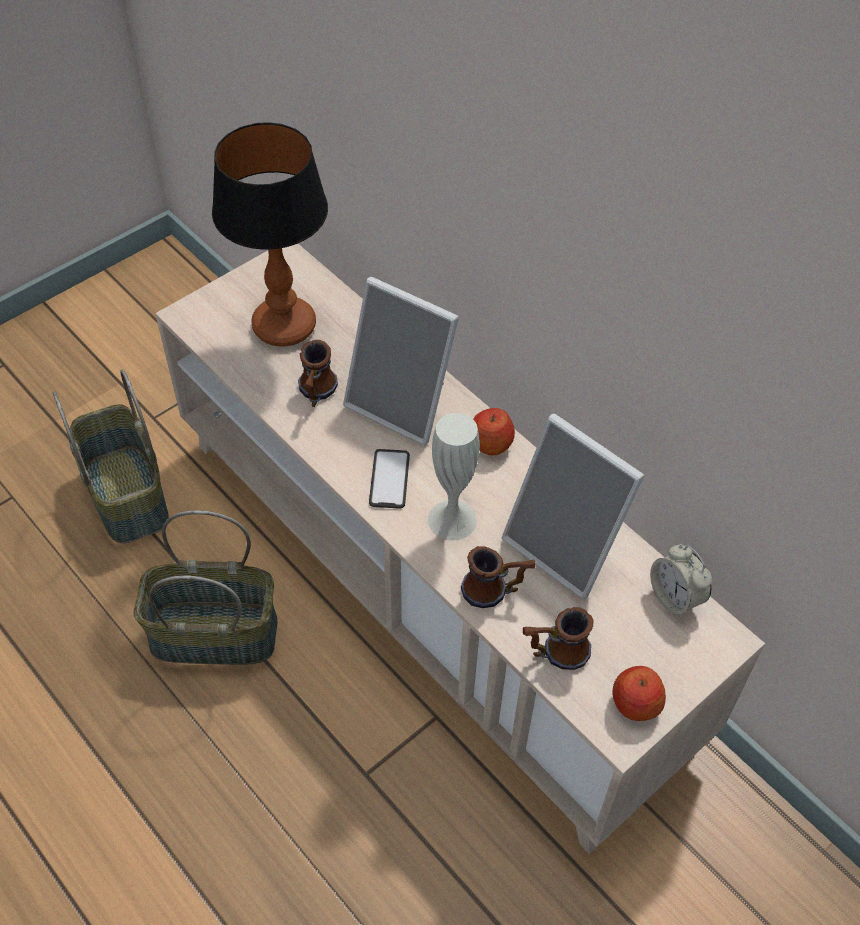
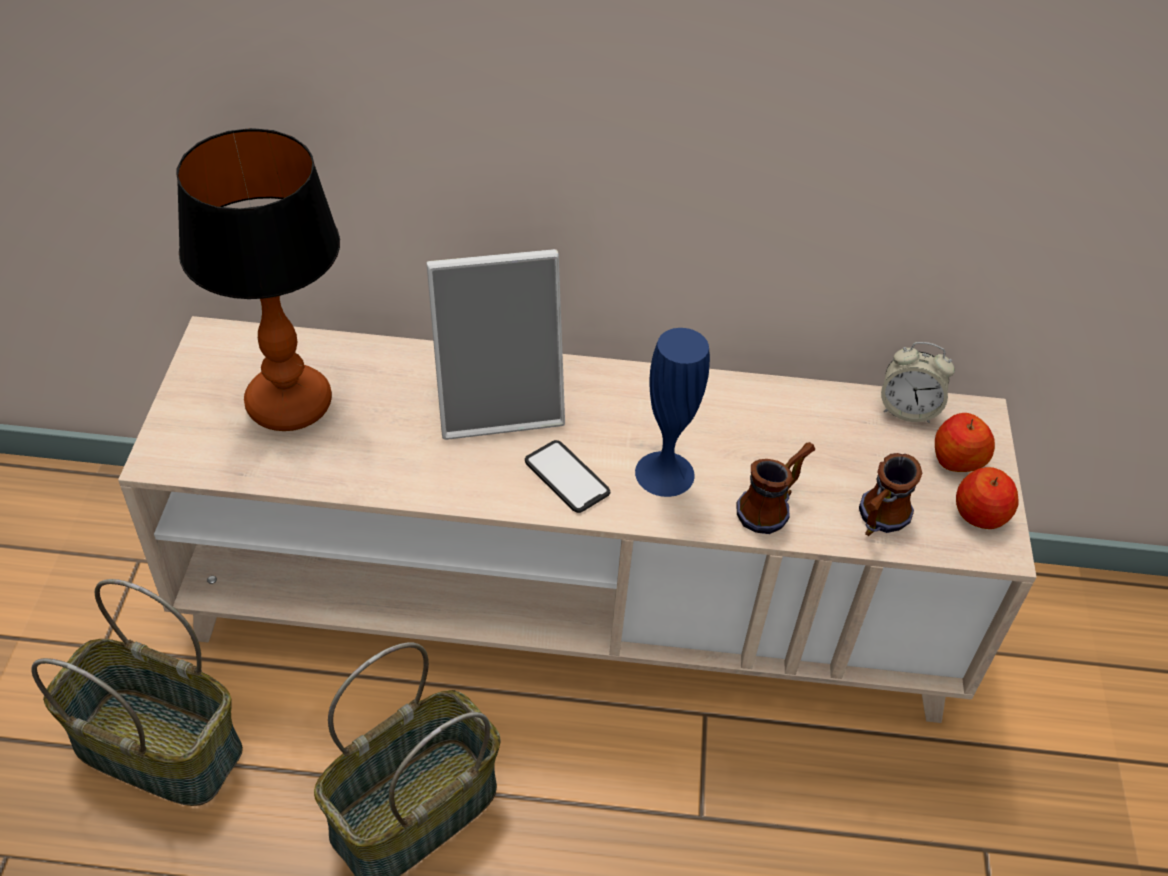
camera: 45 degrees left, 5 degrees down
mug [298,340,338,407] -> none
white vase [428,413,480,541] -> blue vase [635,328,710,497]
apple [473,408,515,455] -> apple moved to [935,413,995,472]
picture frame [502,414,644,599] -> none

